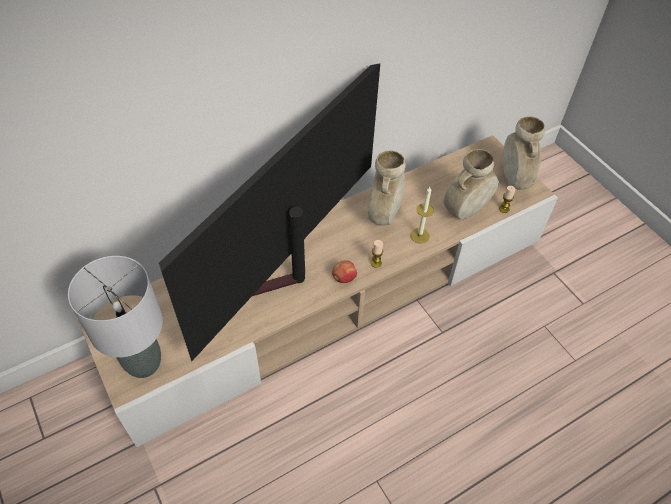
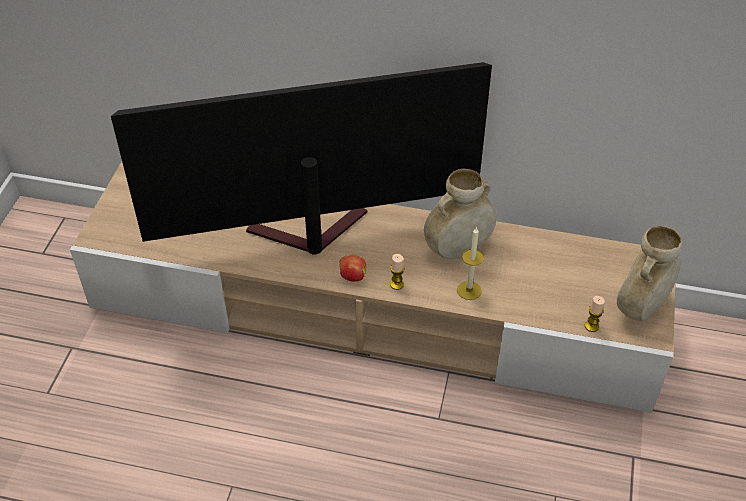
camera: 45 degrees right, 5 degrees down
grey table lamp [68,256,163,378] -> none
beige vase [444,149,498,219] -> none

